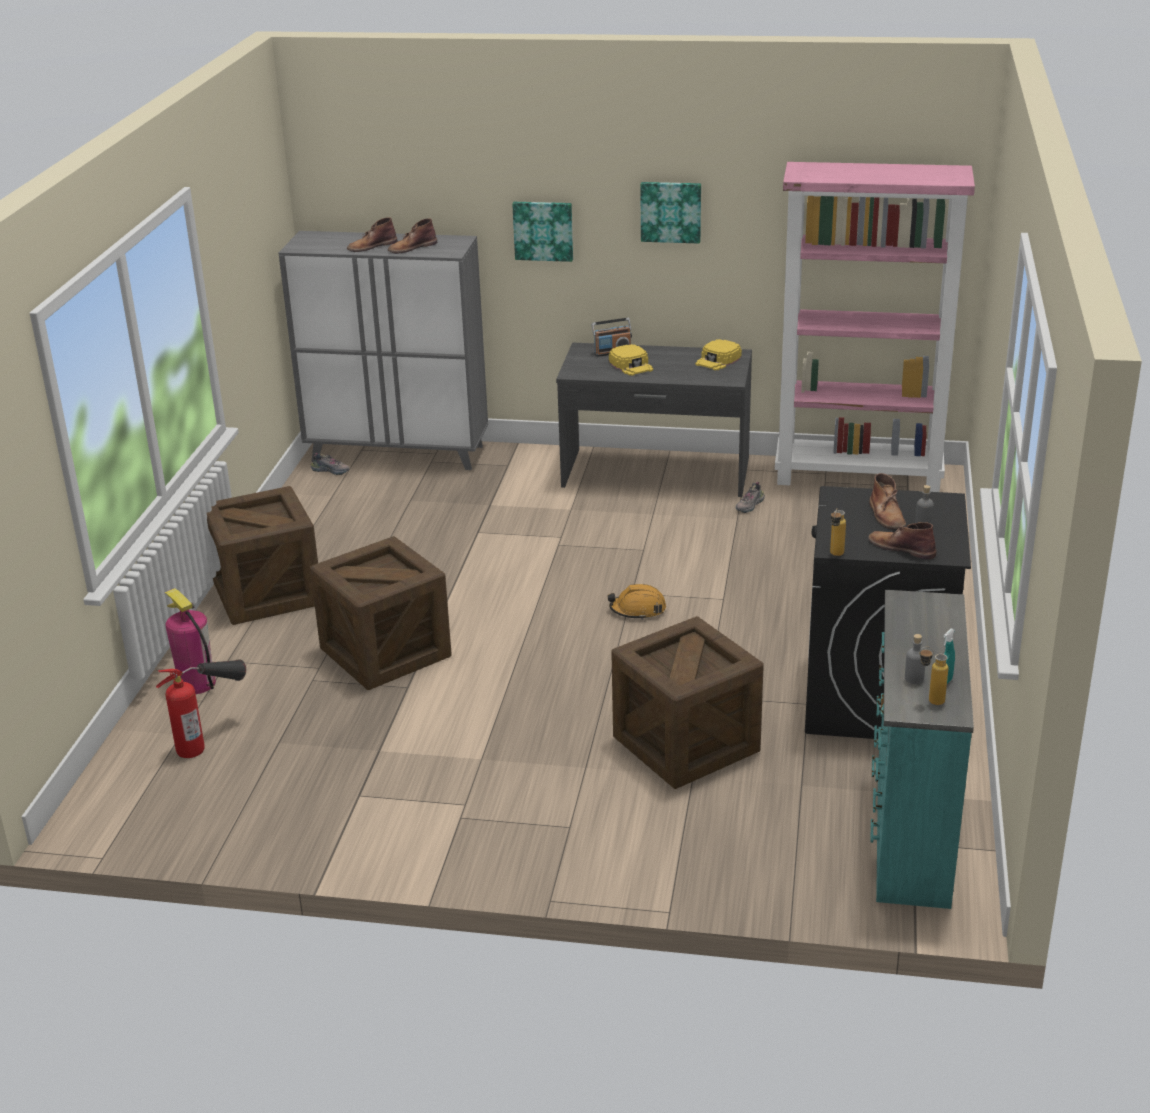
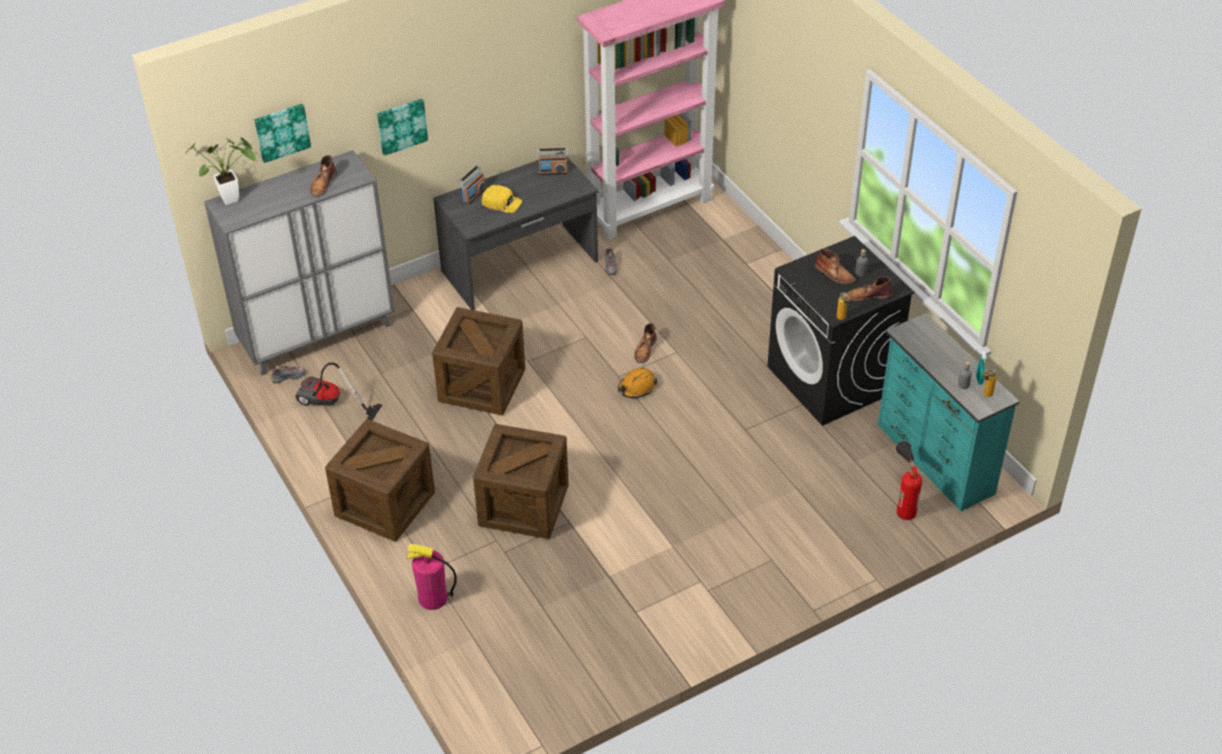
camera: 40 degrees left, 15 degrees up
fire extinguisher [156,660,246,758] -> fire extinguisher moved to [896,441,922,520]
brown boot [347,217,398,252] -> brown boot moved to [634,323,657,363]
crate [611,616,764,789] -> crate moved to [432,307,525,415]
picture [640,182,701,244] -> picture moved to [254,104,311,163]
yellow cap [695,339,742,371] -> radio [537,148,569,175]
none -> potted plant [186,137,256,205]
none -> vacuum cleaner [295,363,382,421]

